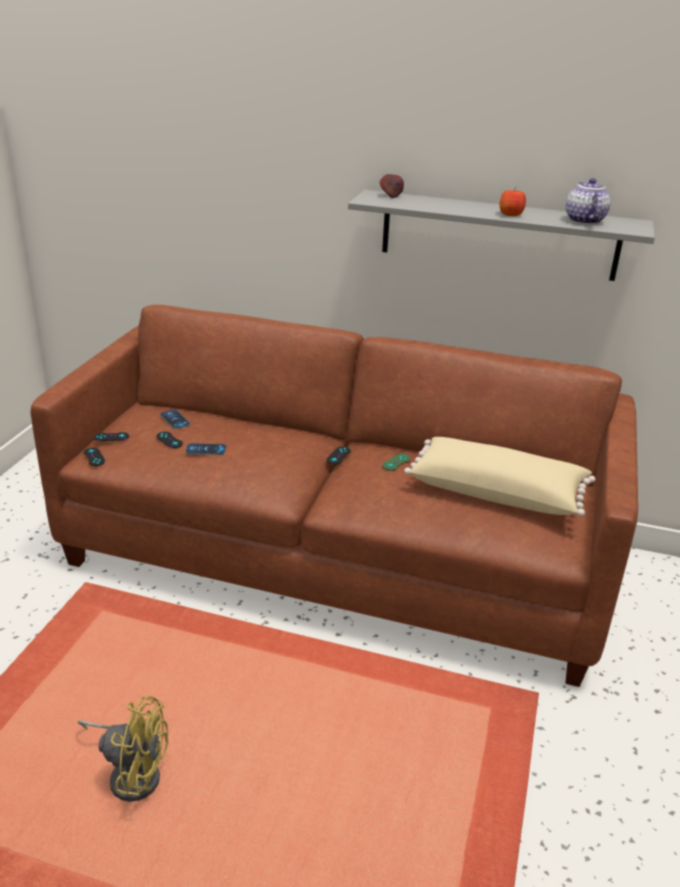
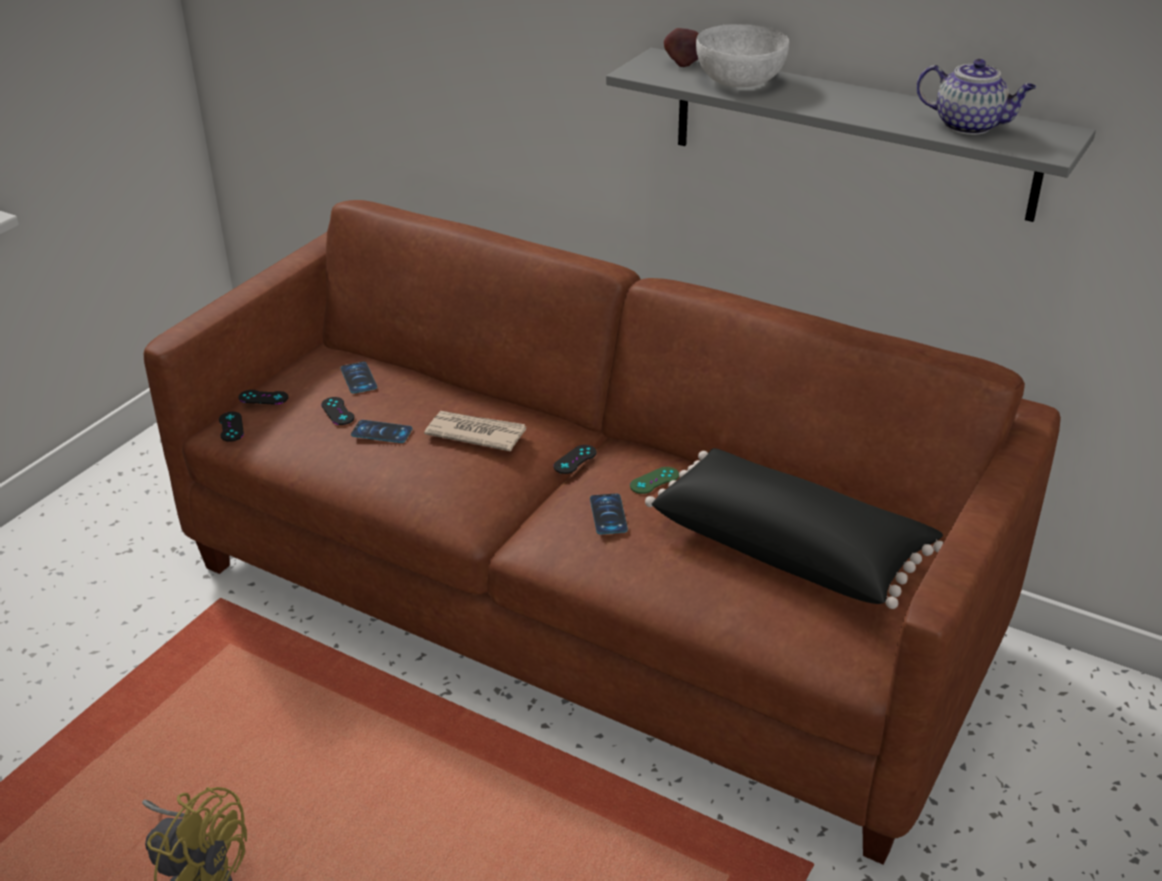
camera: 15 degrees right, 5 degrees up
beige pillow [404,437,595,516] -> black pillow [645,448,943,609]
apple [500,187,526,216] -> none
teapot [566,178,611,224] -> teapot turned 105 degrees clockwise [916,59,1036,135]
none -> newspaper [424,411,526,452]
none -> phone [590,493,628,535]
none -> white bowl [696,24,789,87]

